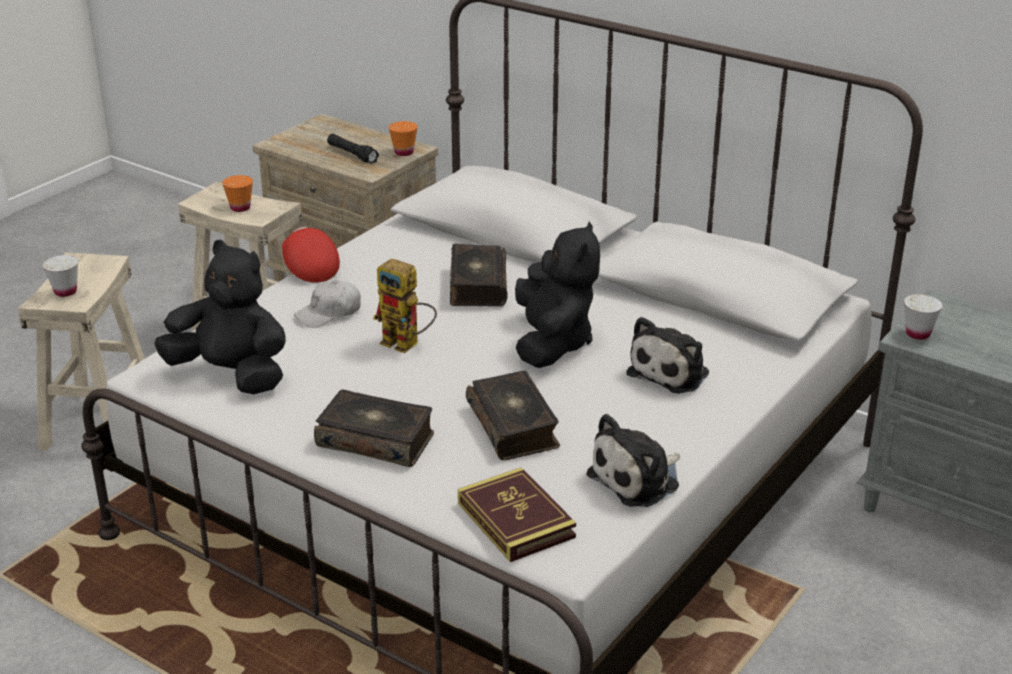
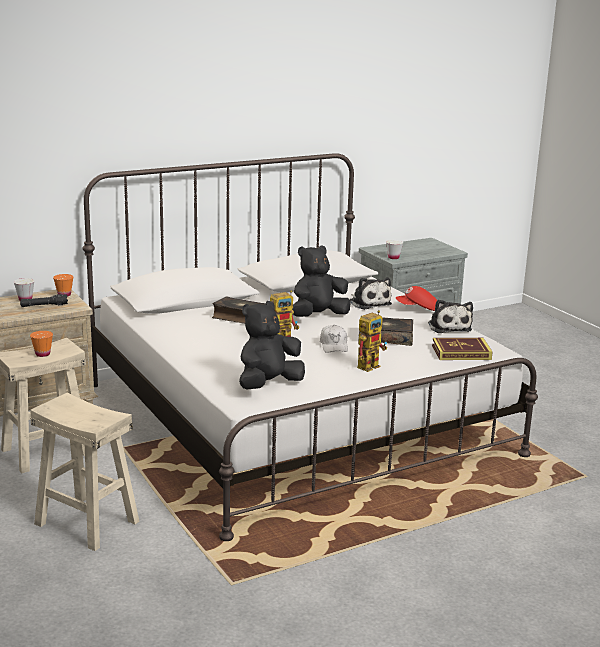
camera: 65 degrees left, 10 degrees down
white cup [43,255,78,297] -> white cup moved to [14,278,34,300]
red cap [282,227,340,283] -> red cap moved to [396,286,437,311]
white cap [294,280,361,328] -> white cap moved to [320,325,348,353]
book [314,390,434,467] -> toy robot [357,310,387,372]
black plush toy [515,221,600,368] -> black plush toy turned 60 degrees counterclockwise [292,245,350,317]

